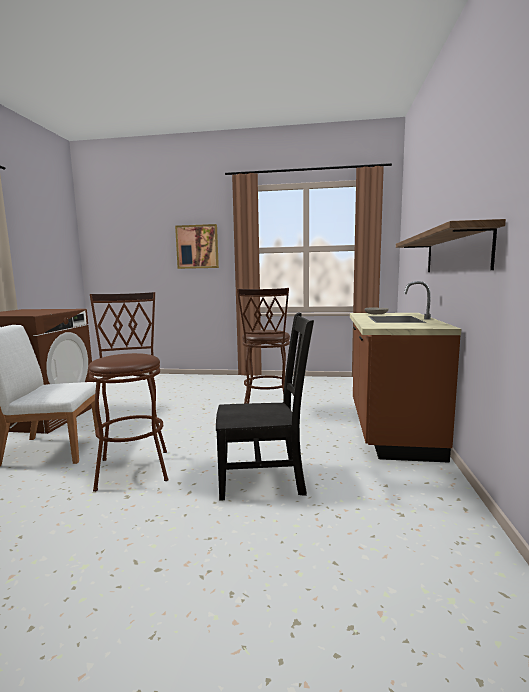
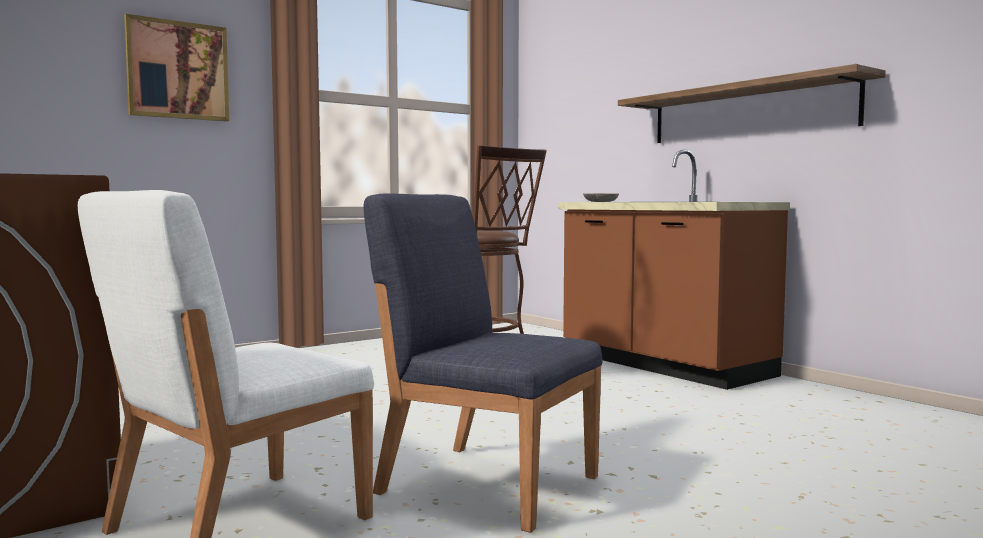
camera: 45 degrees left, 5 degrees down
brown stool [88,292,168,492] -> blue chair [364,193,603,533]
black chair [216,313,314,501] -> none

